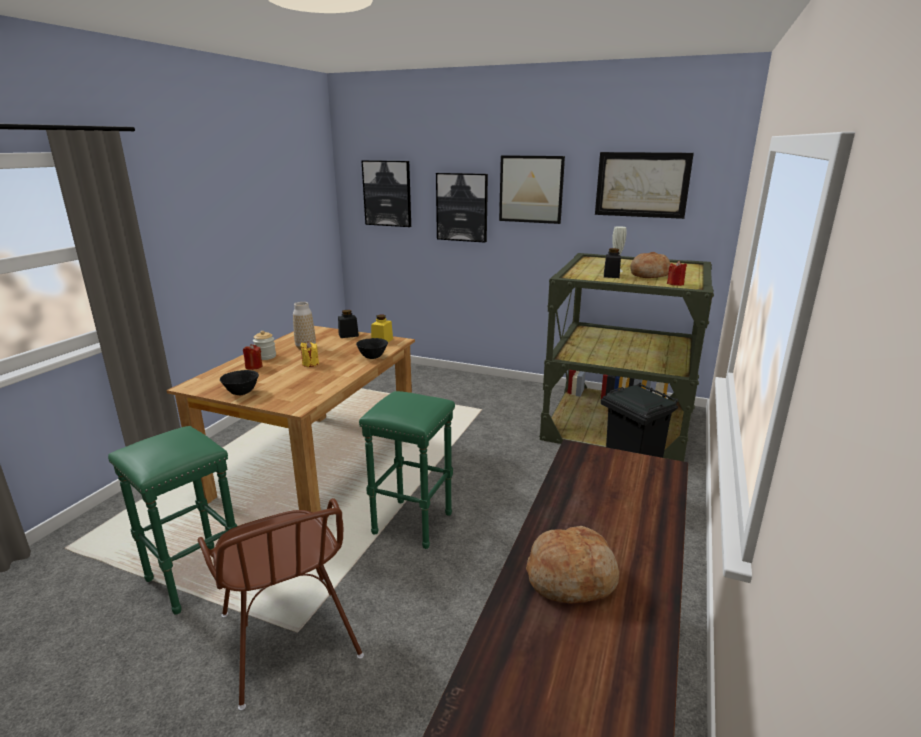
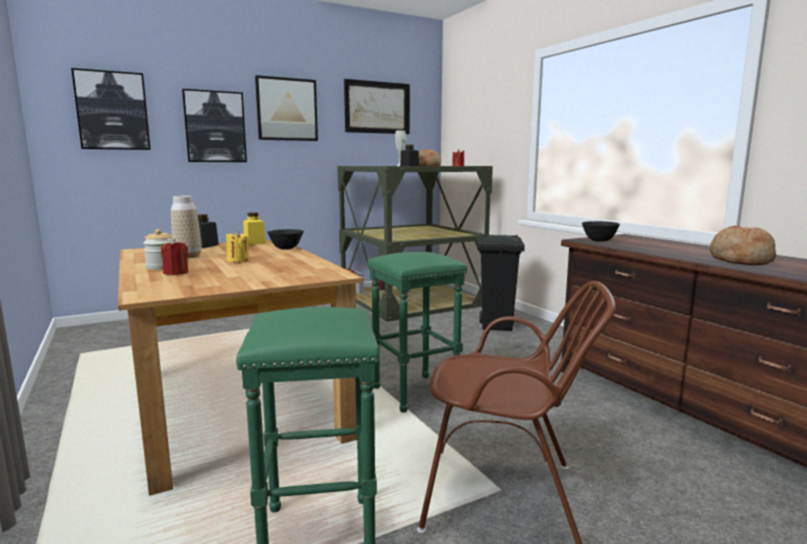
camera: 50 degrees left, 10 degrees down
black bowl [220,370,259,395] -> black bowl moved to [582,221,620,241]

